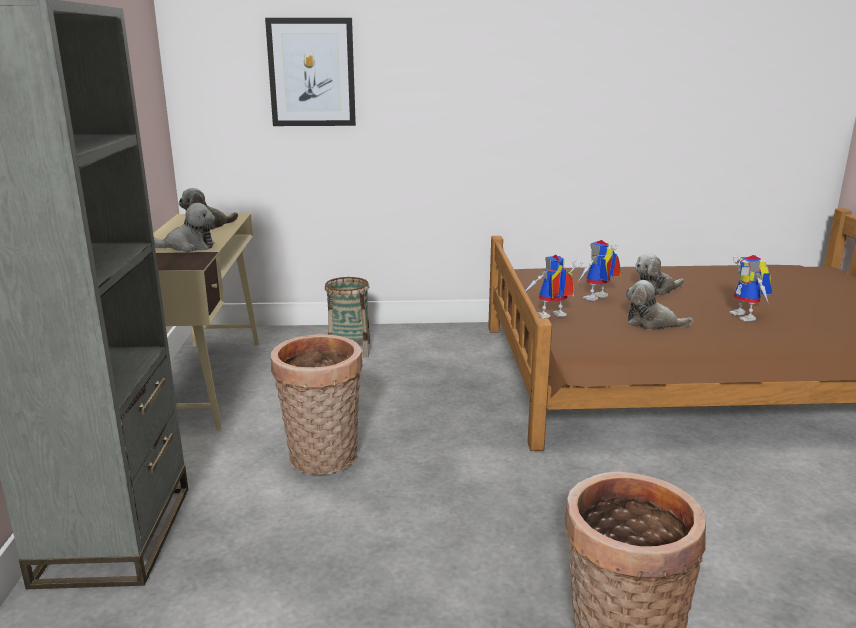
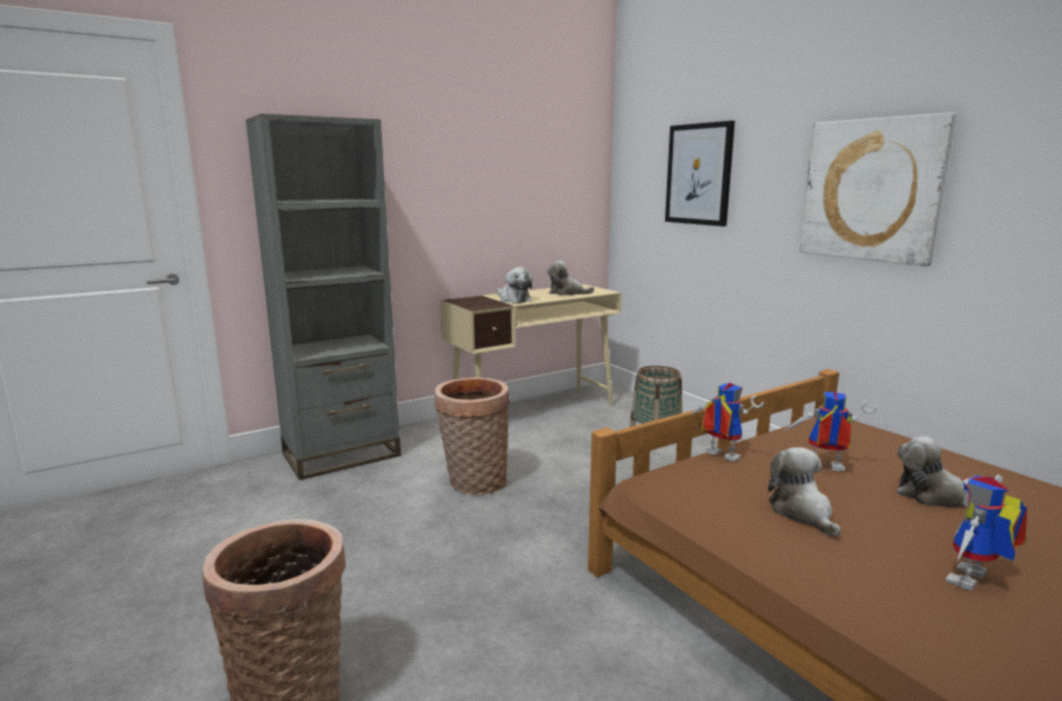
camera: 60 degrees right, 5 degrees down
none -> picture [800,112,956,266]

